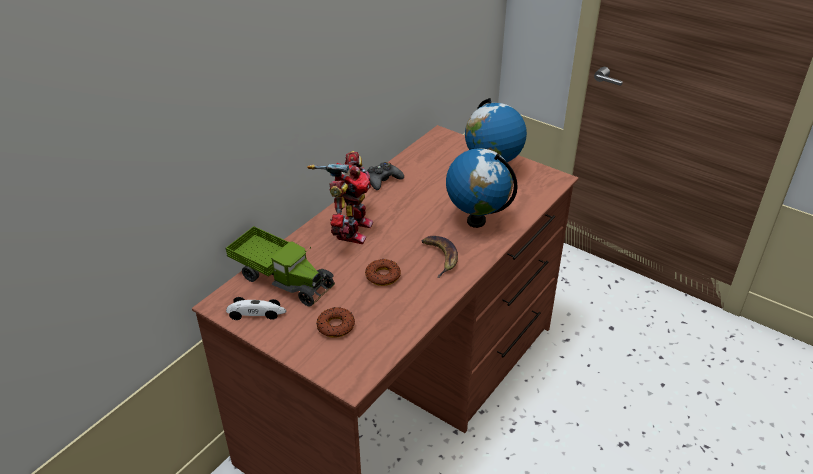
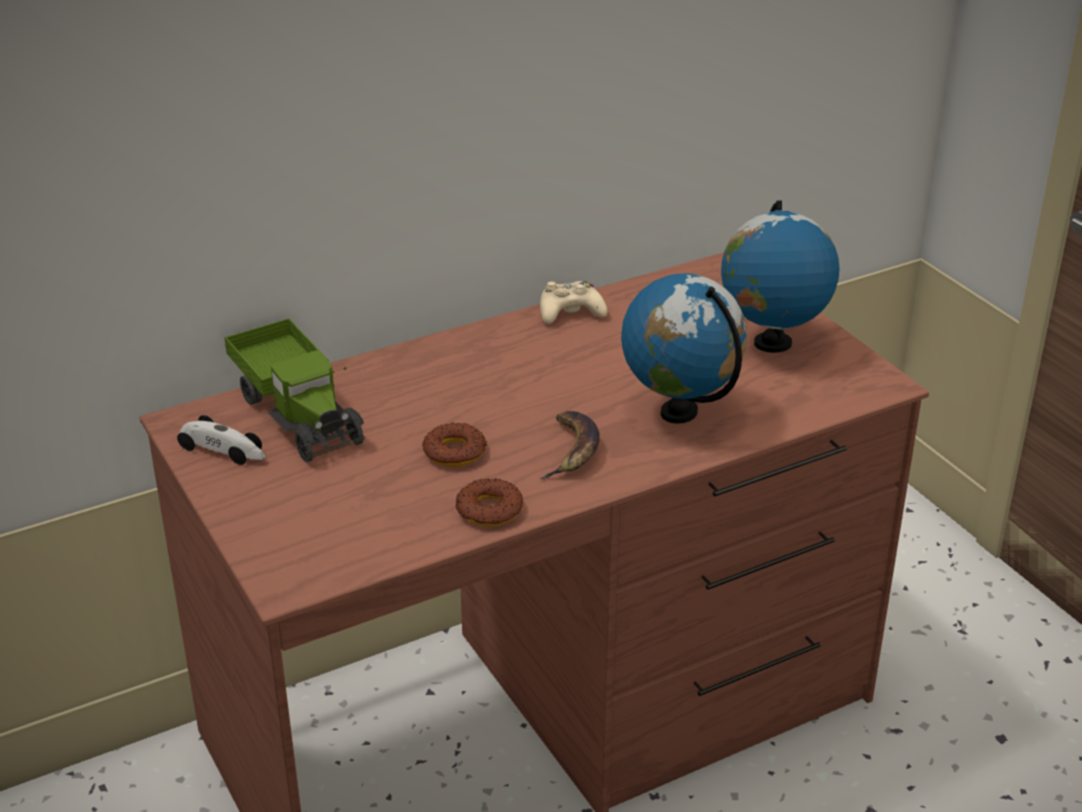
camera: 25 degrees right, 5 degrees down
toy robot [307,151,373,244] -> none
donut [316,307,355,338] -> donut moved to [455,479,523,527]
black game controller [366,162,404,190] -> beige game controller [540,281,607,324]

